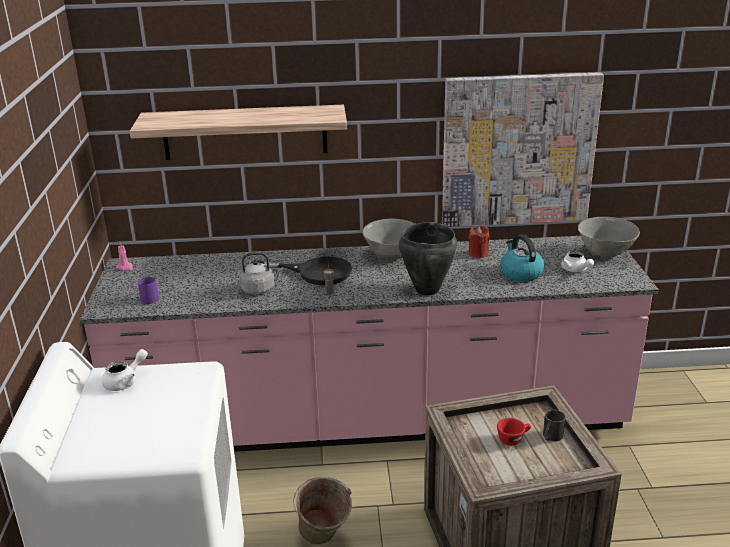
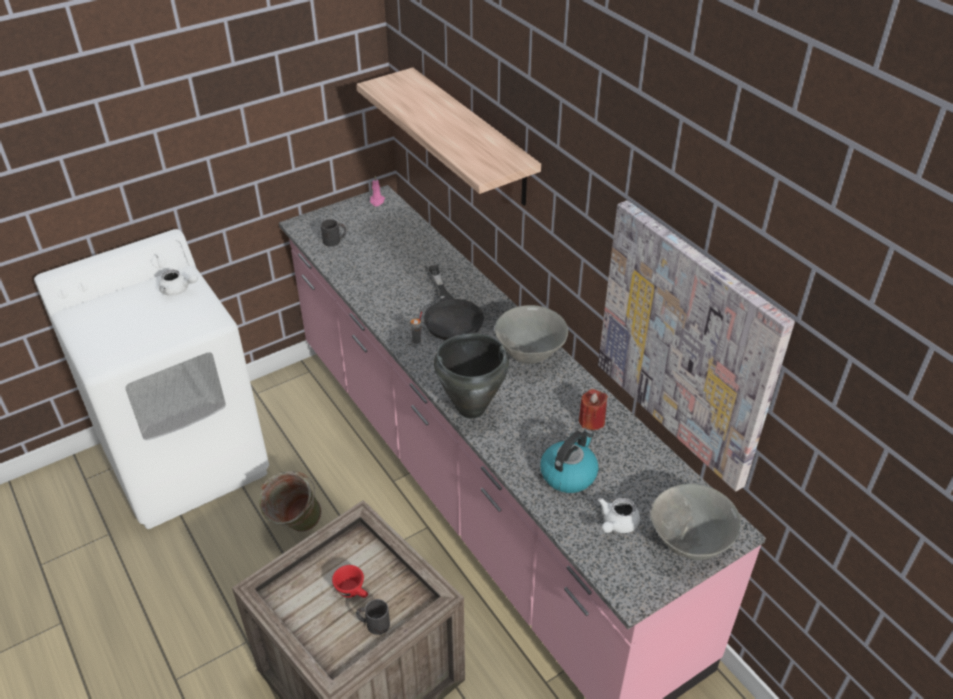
camera: 60 degrees right, 15 degrees up
purple mug [137,277,159,304] -> black mug [321,219,347,247]
grey kettle [239,252,283,295] -> none

